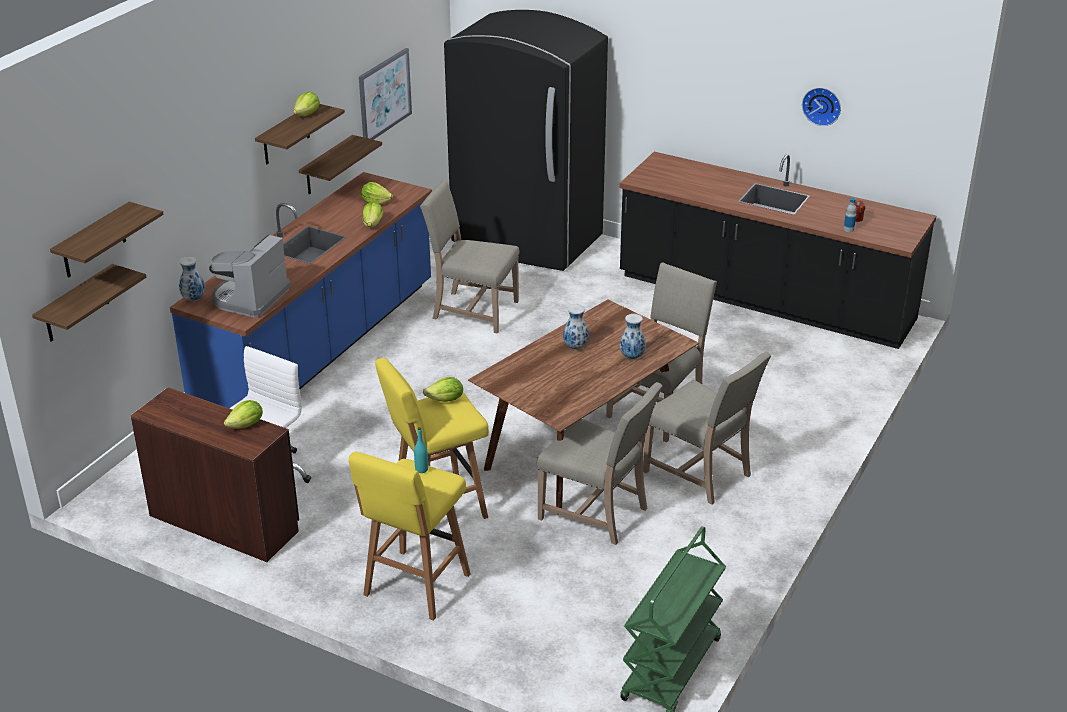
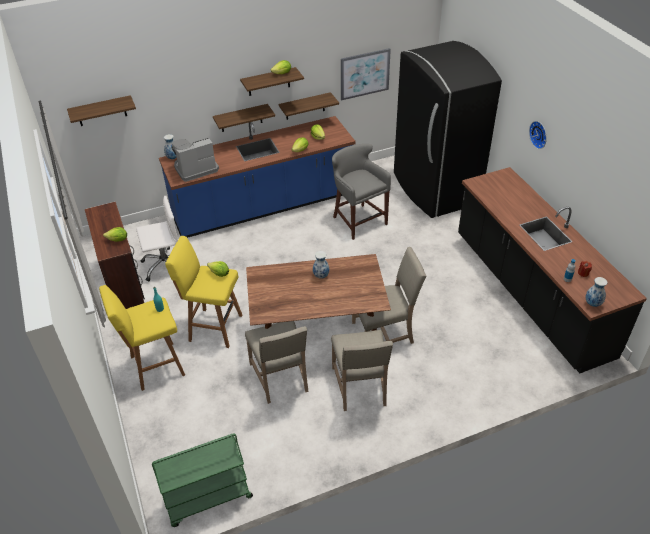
camera: 40 degrees right, 10 degrees up
shelf [32,264,146,342] -> shelf moved to [213,104,275,132]
beige chair [420,180,519,334] -> grey stool [332,144,391,240]
vase [620,314,646,359] -> vase moved to [586,277,607,307]
wall clock [802,88,841,126] -> wall clock moved to [529,121,547,149]

